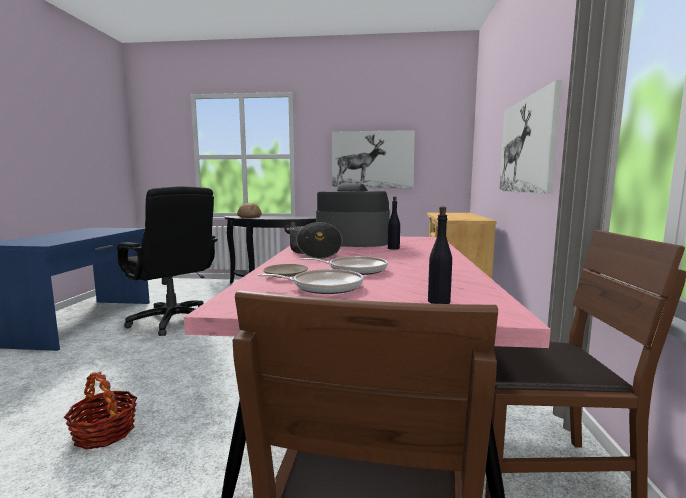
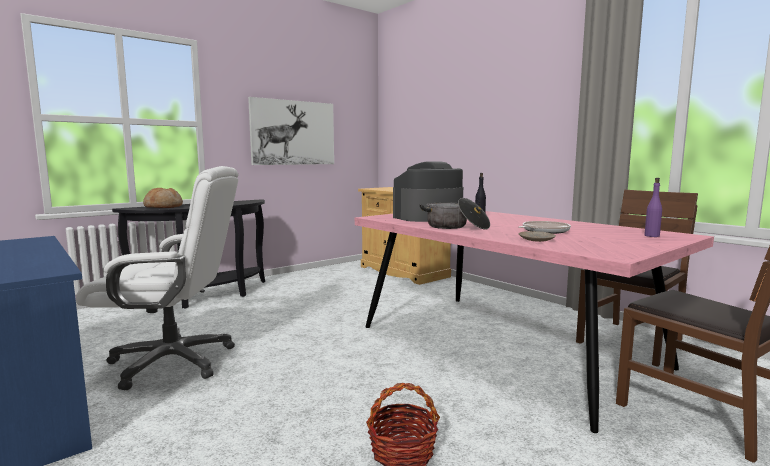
camera: 45 degrees left, 0 degrees up
black office chair [117,186,218,336] -> white office chair [76,166,239,390]
frying pan [258,269,364,294] -> none
black bottle [428,206,452,304] -> purple bottle [644,178,662,237]
picture [499,80,562,194] -> none

